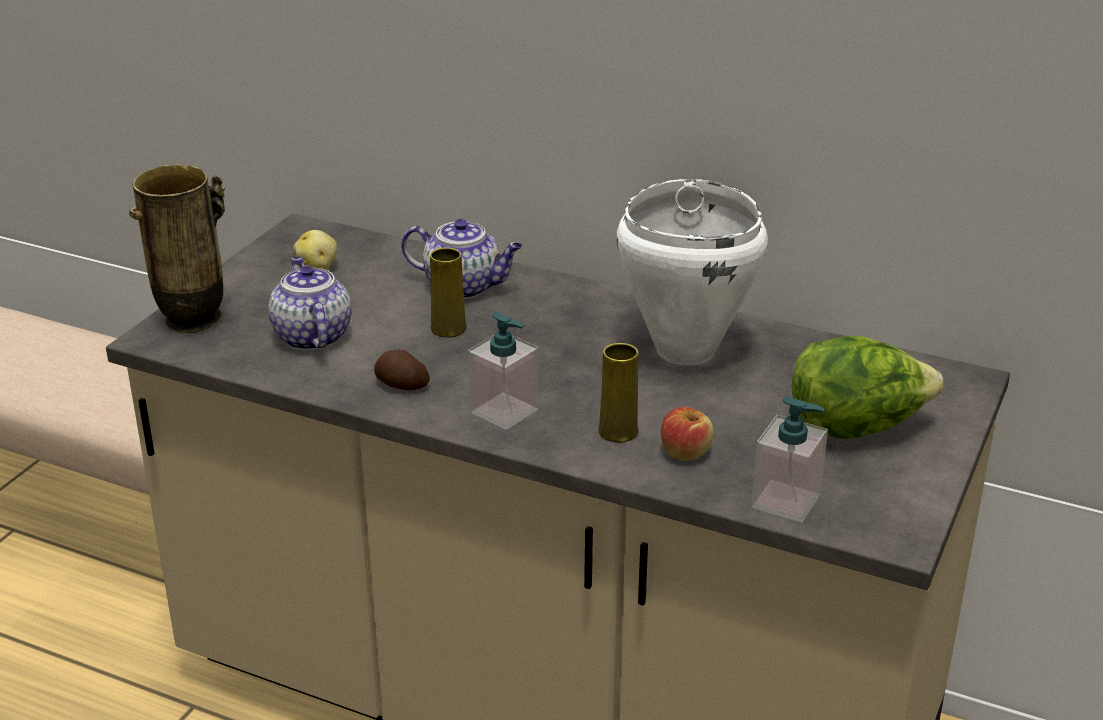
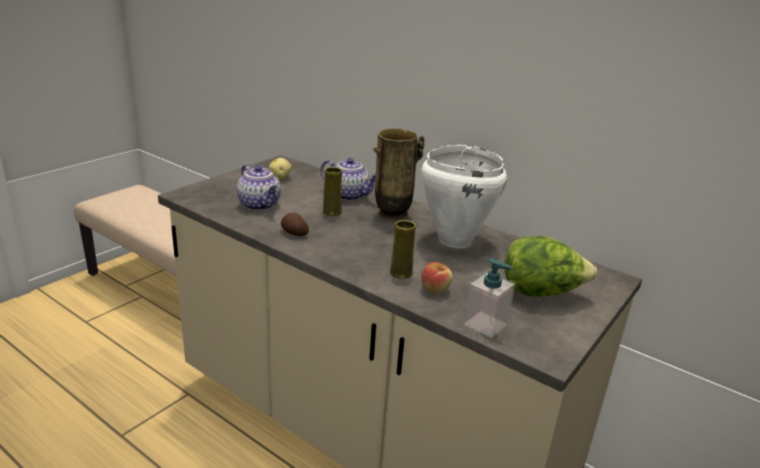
camera: 10 degrees right, 5 degrees down
vase [129,164,226,333] -> vase moved to [373,128,425,221]
teapot [268,256,352,350] -> teapot turned 150 degrees clockwise [237,164,281,210]
soap dispenser [468,312,539,430] -> none

